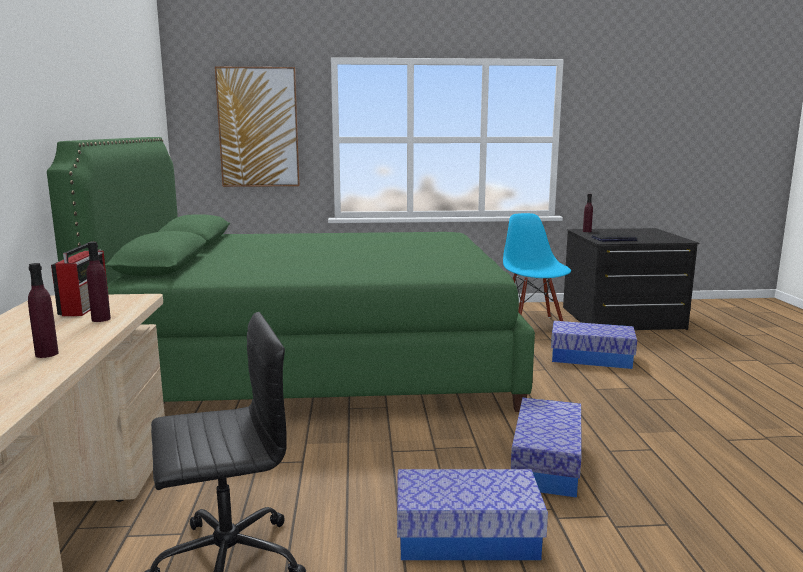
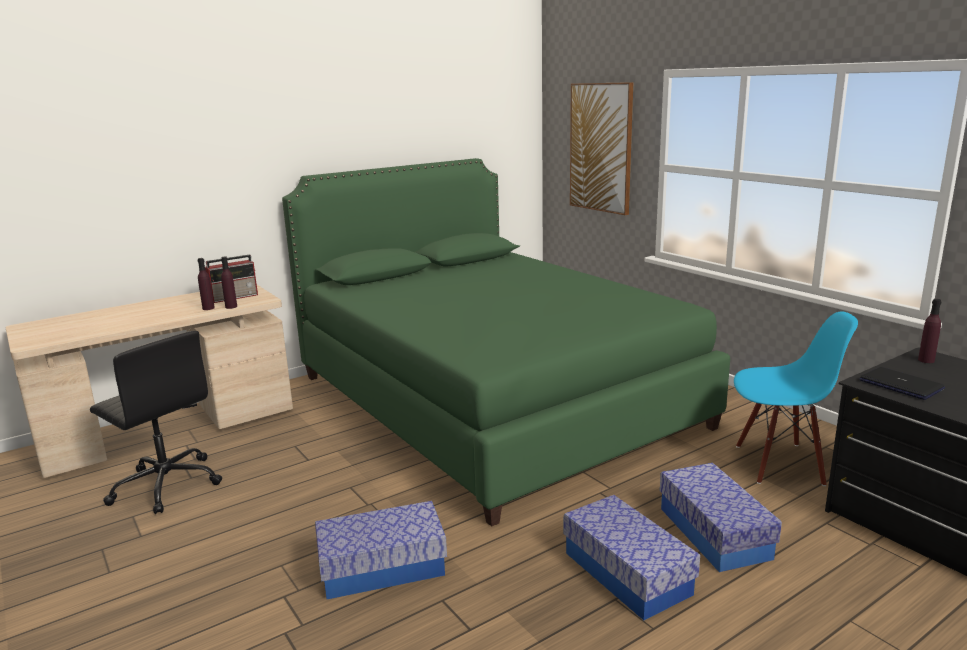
camera: 60 degrees right, 5 degrees up
purple bottle [28,263,59,358] -> purple bottle moved to [221,257,237,309]
storage box [397,469,548,560] -> storage box moved to [564,495,700,620]
blue chair [503,213,571,321] -> blue chair turned 45 degrees clockwise [734,311,858,486]

